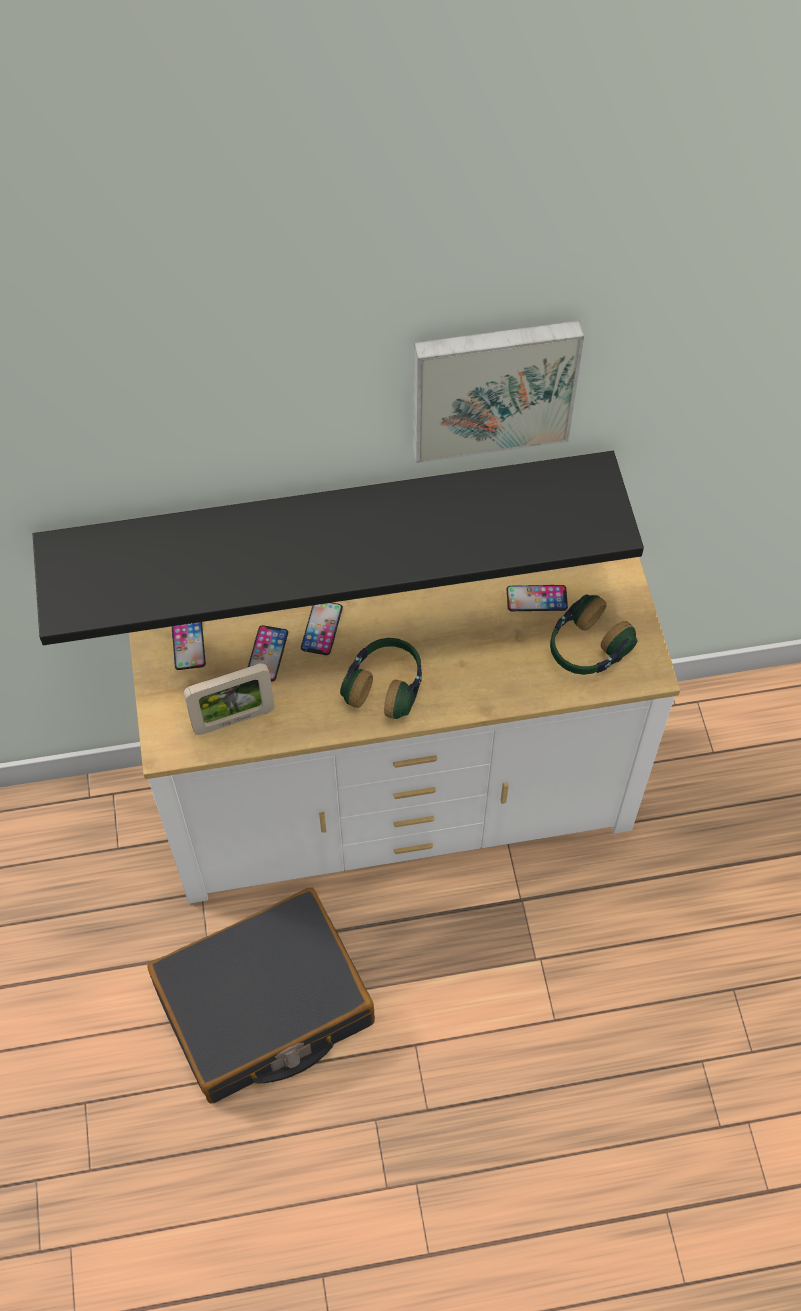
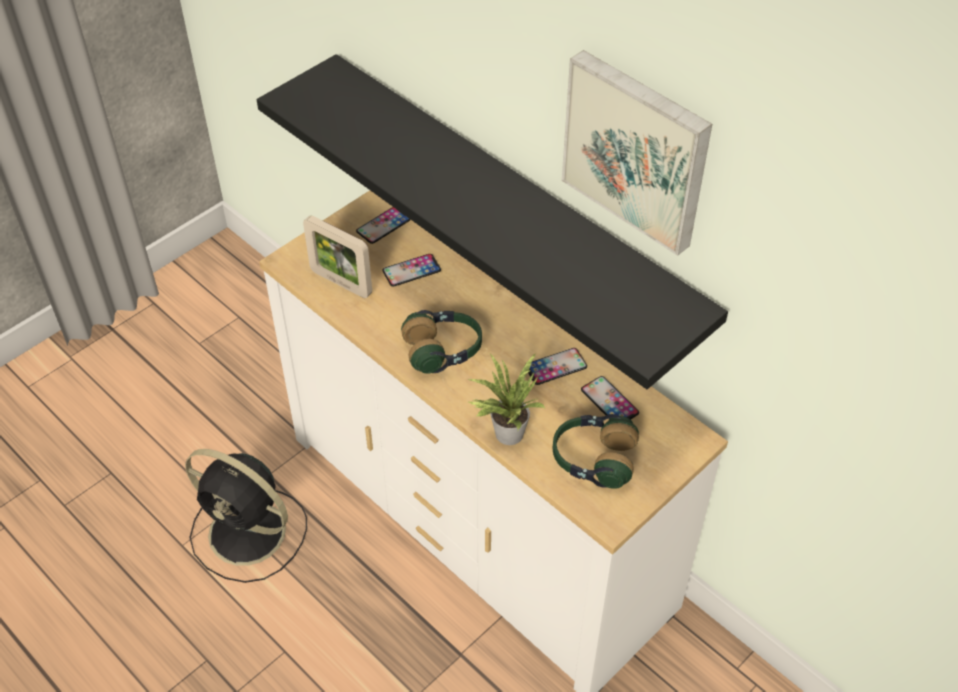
camera: 55 degrees right, 10 degrees down
black suitcase [147,887,375,1104] -> black fan [185,449,307,583]
phone [301,603,343,655] -> phone moved to [528,348,587,385]
none -> potted plant [468,353,546,445]

